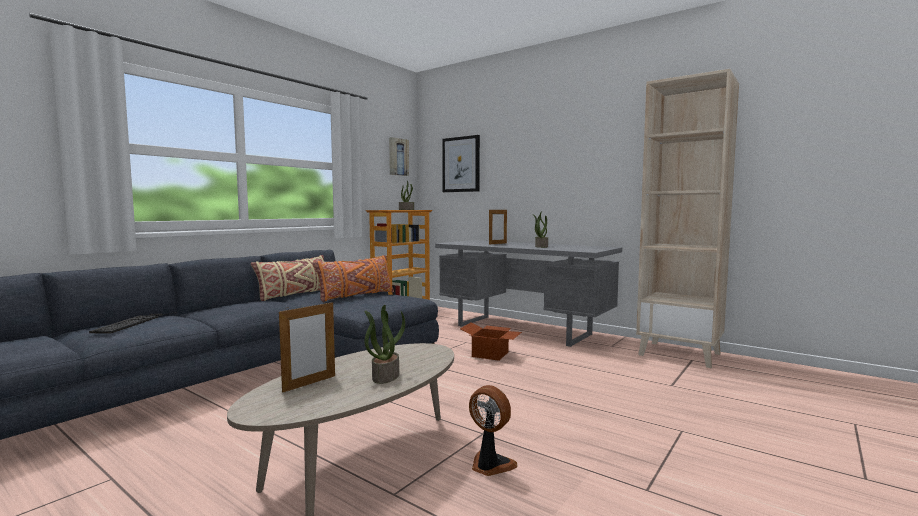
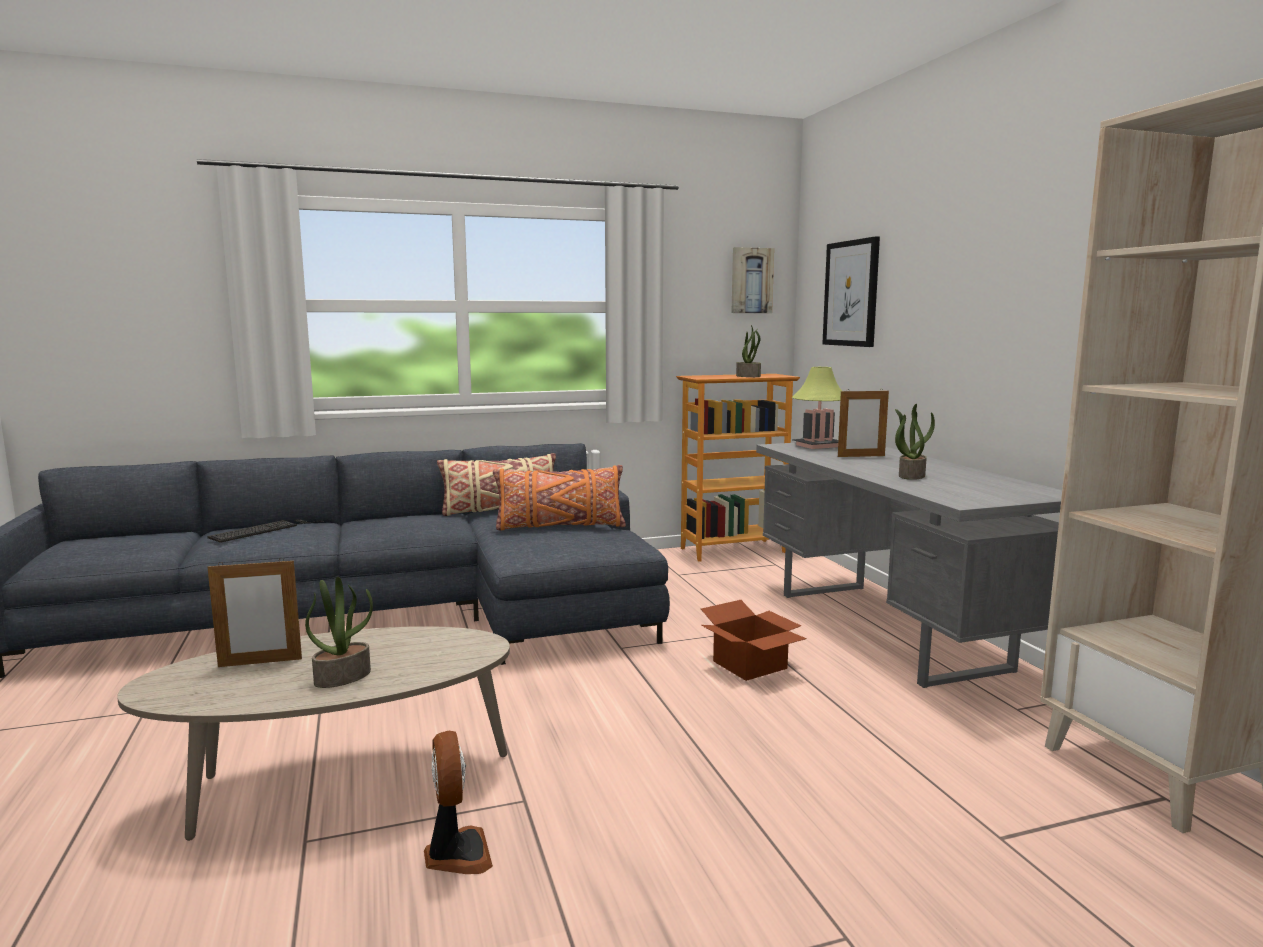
camera: 35 degrees right, 5 degrees up
none -> table lamp [792,367,842,449]

